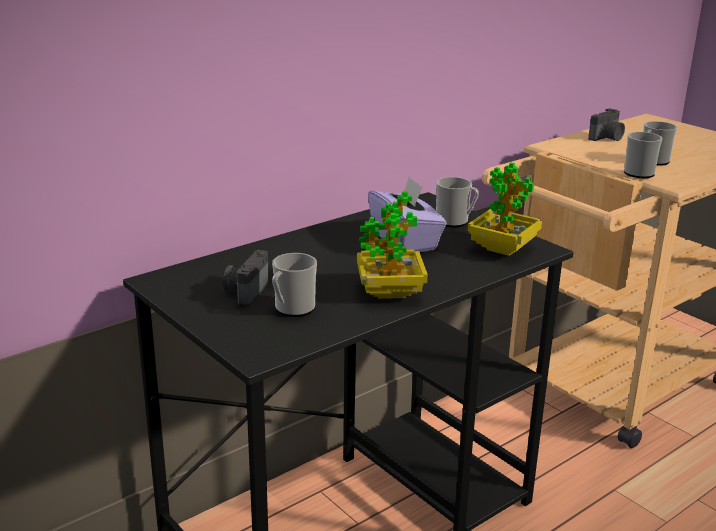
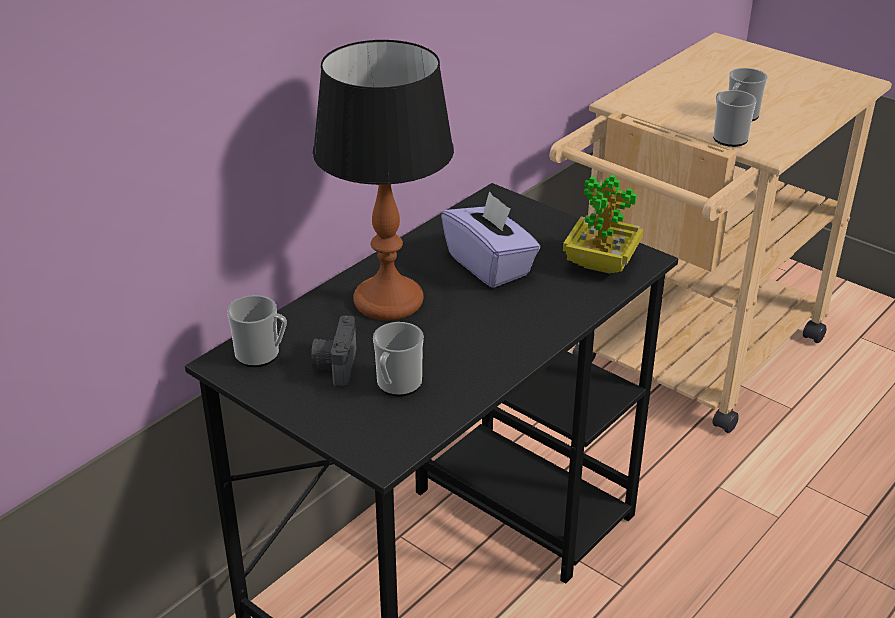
camera: 10 degrees left, 10 degrees up
potted plant [357,191,428,299] -> none
mug [436,177,479,227] -> mug moved to [227,295,287,367]
camera [588,108,625,141] -> none
none -> table lamp [313,40,454,320]

